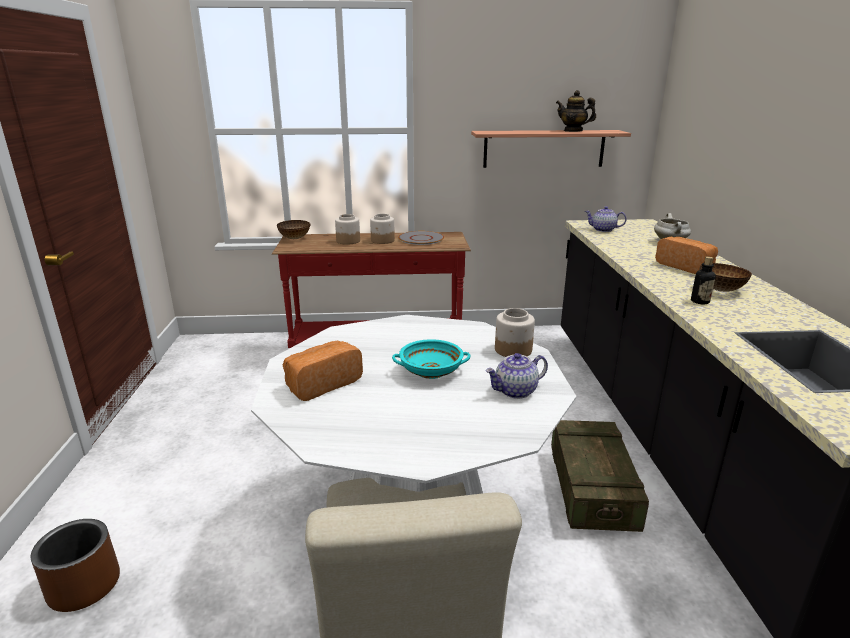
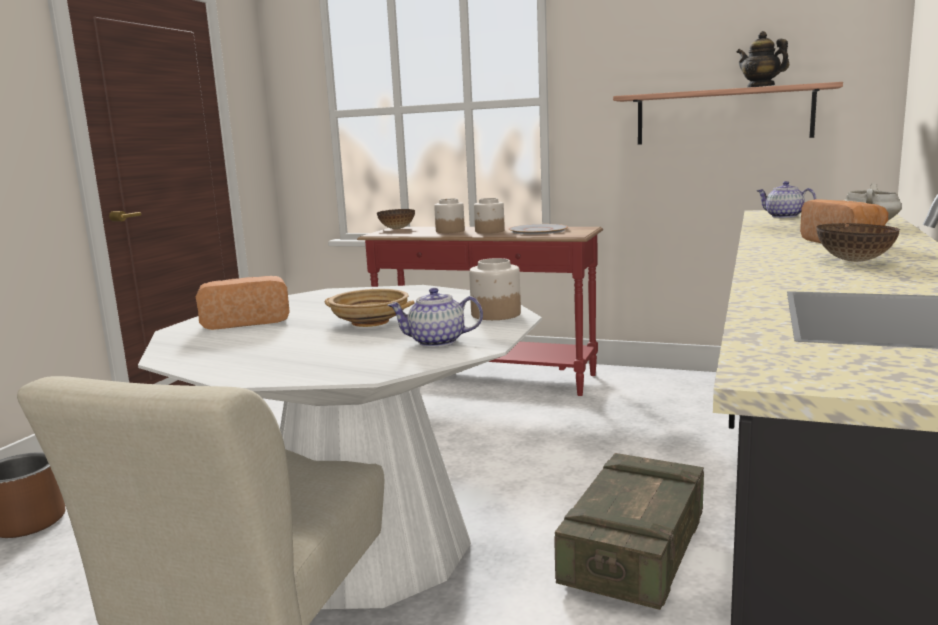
camera: 25 degrees right, 10 degrees down
turquoise bowl [392,339,470,379] -> beige bowl [325,289,414,327]
bottle [691,256,716,304] -> none

